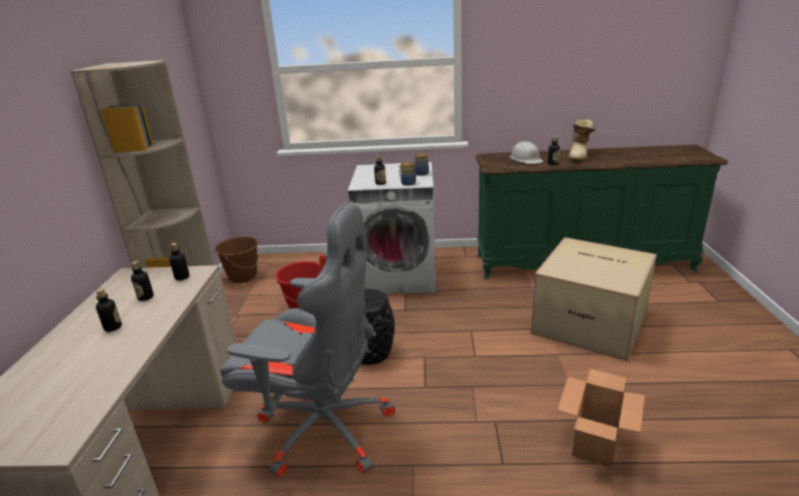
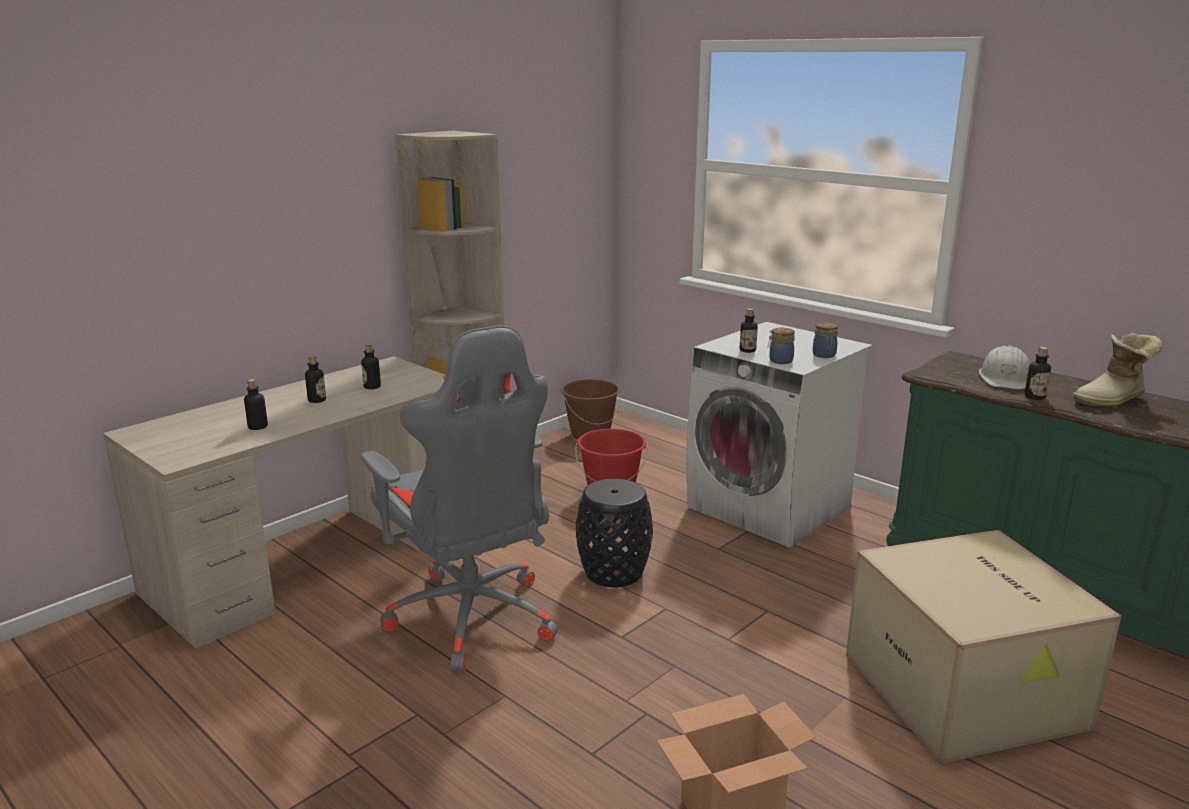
camera: 40 degrees right, 5 degrees down
bottle [169,243,190,280] -> bottle moved to [244,379,268,430]

